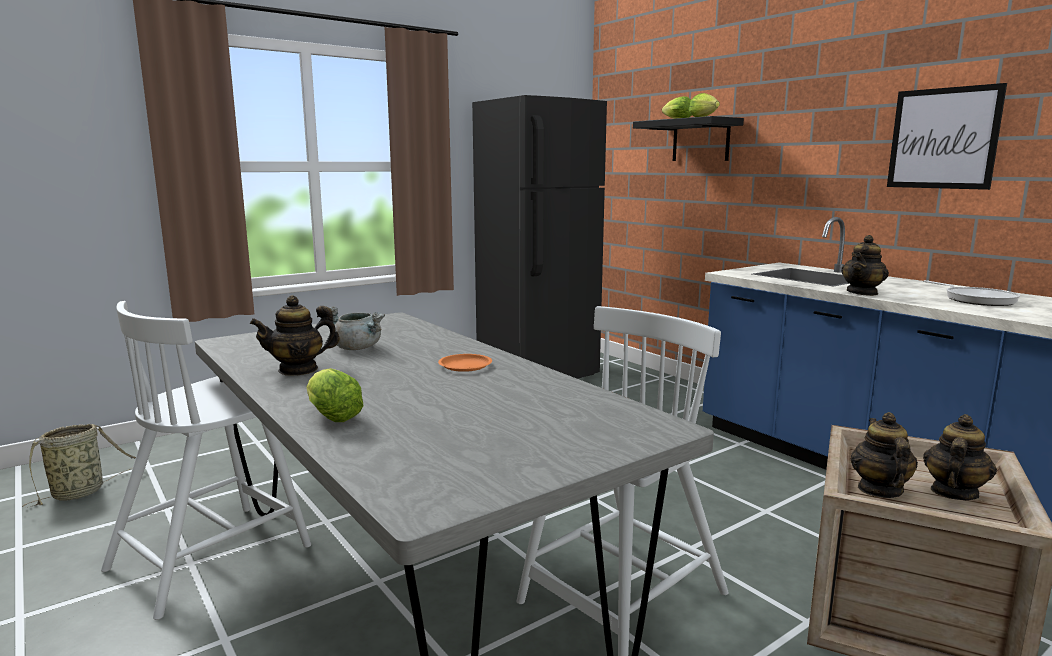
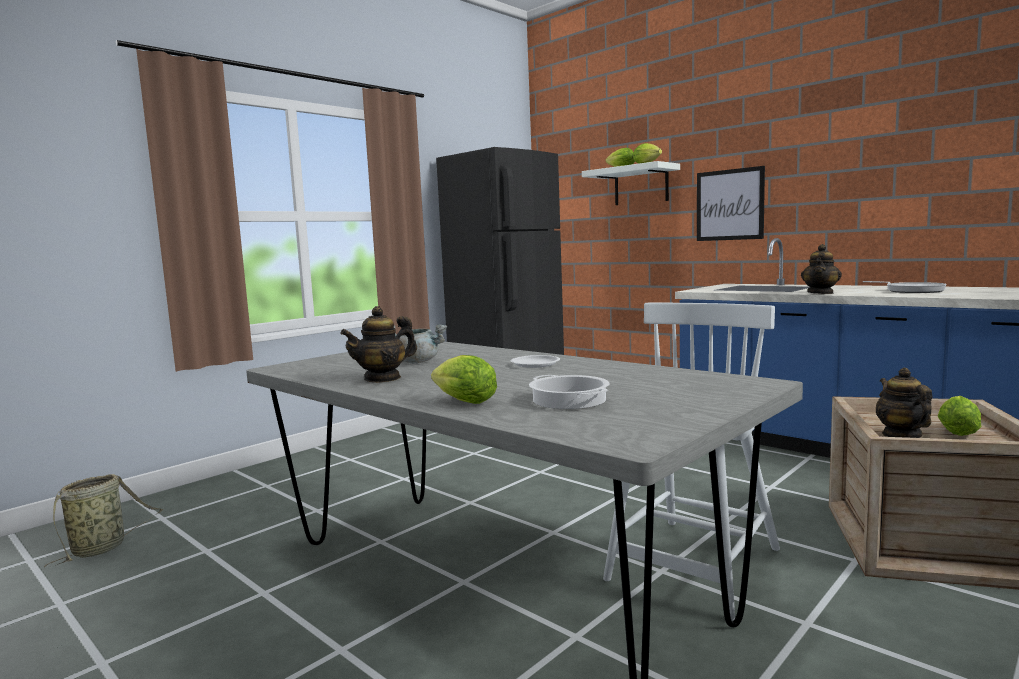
camera: 10 degrees left, 5 degrees down
white chair [101,301,311,620] -> none
orange plate [438,354,492,372] -> white plate [511,355,560,368]
black shelf [633,116,744,161] -> white shelf [582,161,680,205]
picture [887,83,1007,190] -> picture moved to [697,166,765,241]
teapot [923,414,997,500] -> lettuce [938,396,981,436]
none -> cooking pot [529,375,609,409]

